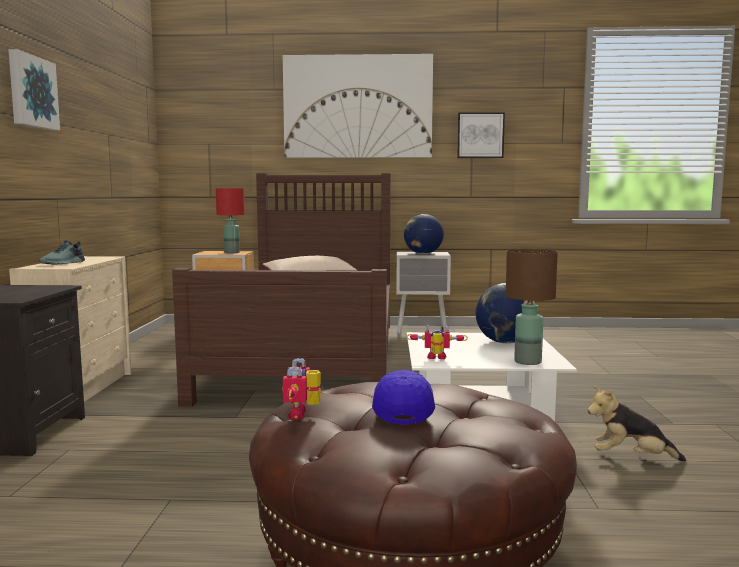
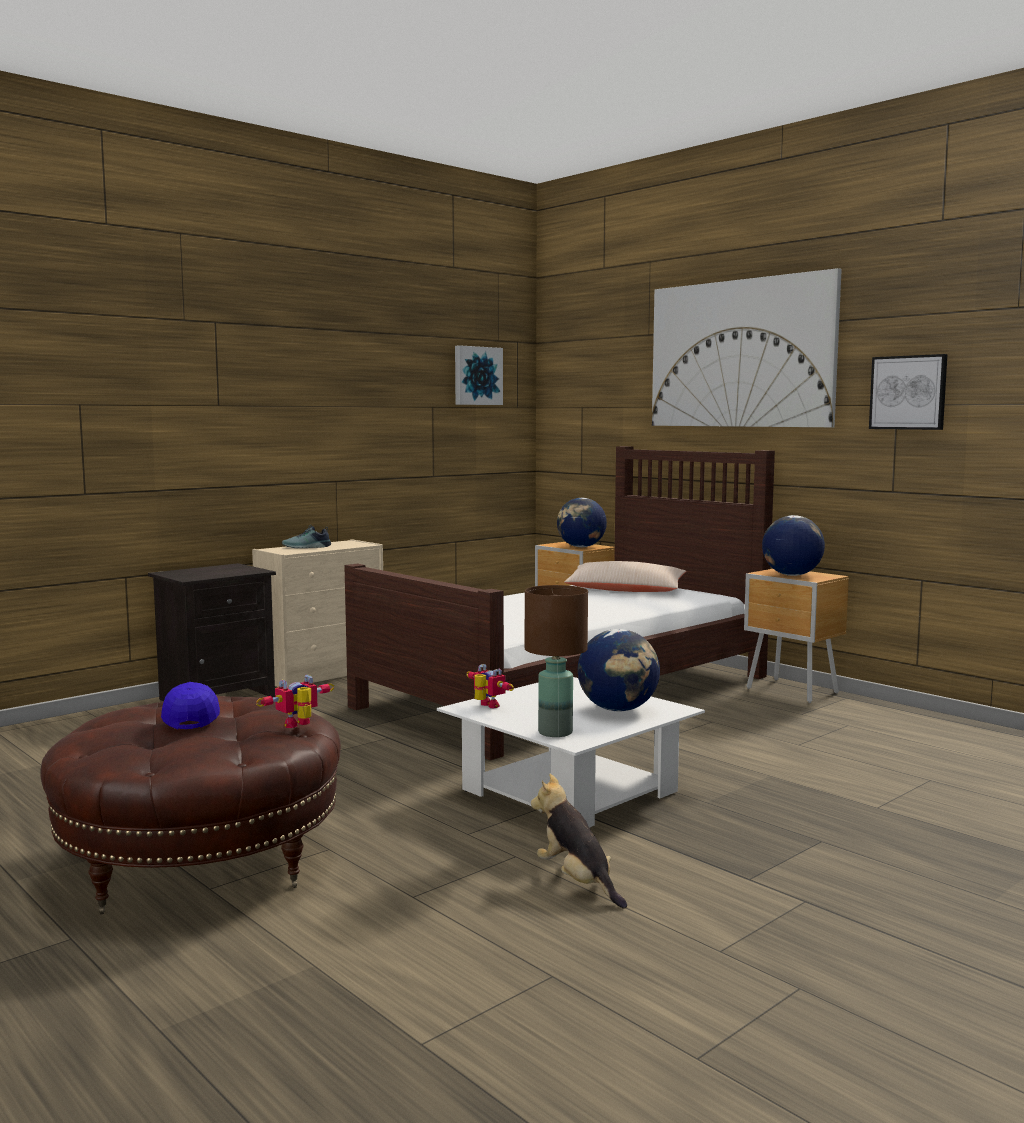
camera: 45 degrees right, 0 degrees up
picture [8,49,60,131] -> picture moved to [455,345,503,405]
red table lamp [216,188,245,253] -> globe [557,498,607,547]
toy robot [282,358,321,420] -> toy robot moved to [256,675,334,728]
blue cap [372,369,435,425] -> blue cap turned 60 degrees counterclockwise [161,682,220,729]
grey nightstand [396,252,451,334] -> brown nightstand [744,569,849,703]

